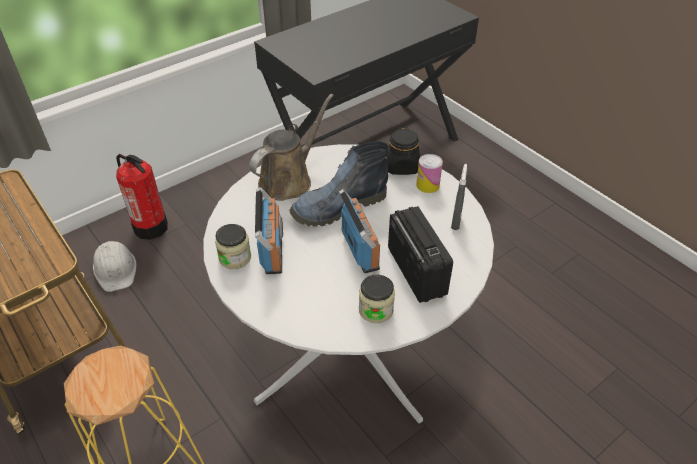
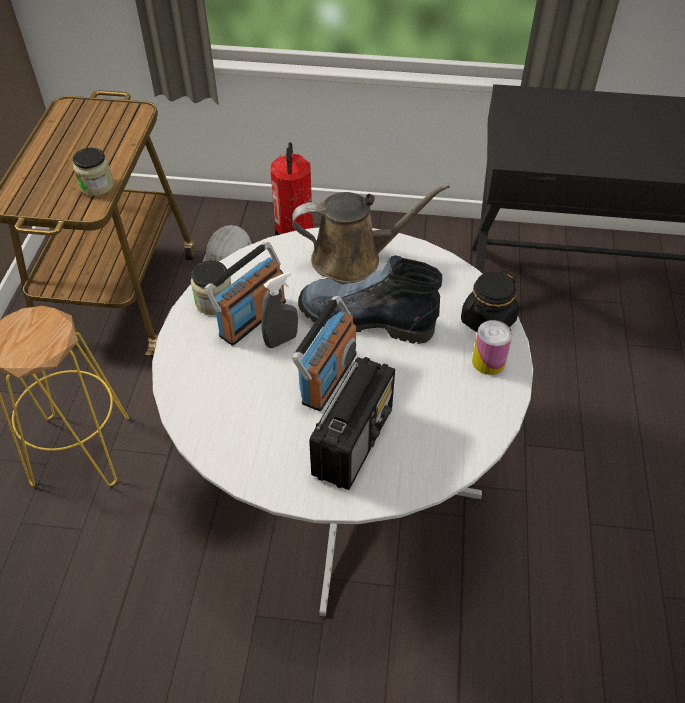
camera: 45 degrees right, 5 degrees up
jar [359,275,395,323] -> jar moved to [73,148,114,196]
grey spray bottle [451,164,467,230] -> grey spray bottle moved to [261,272,298,348]

